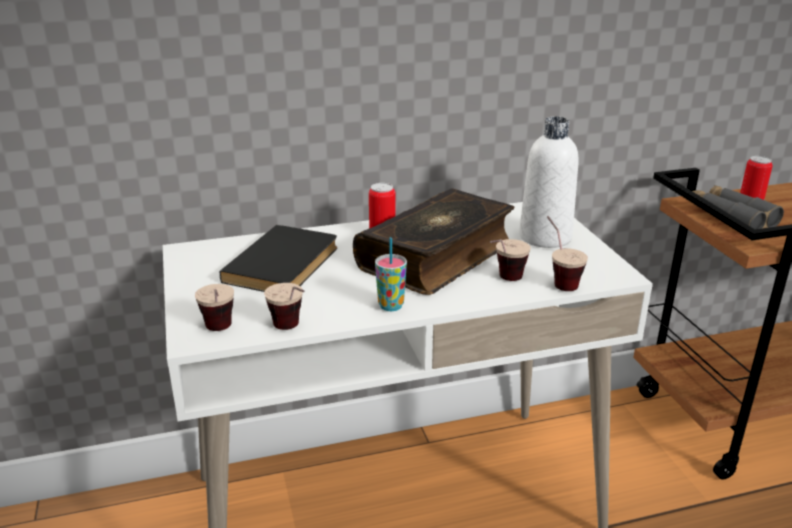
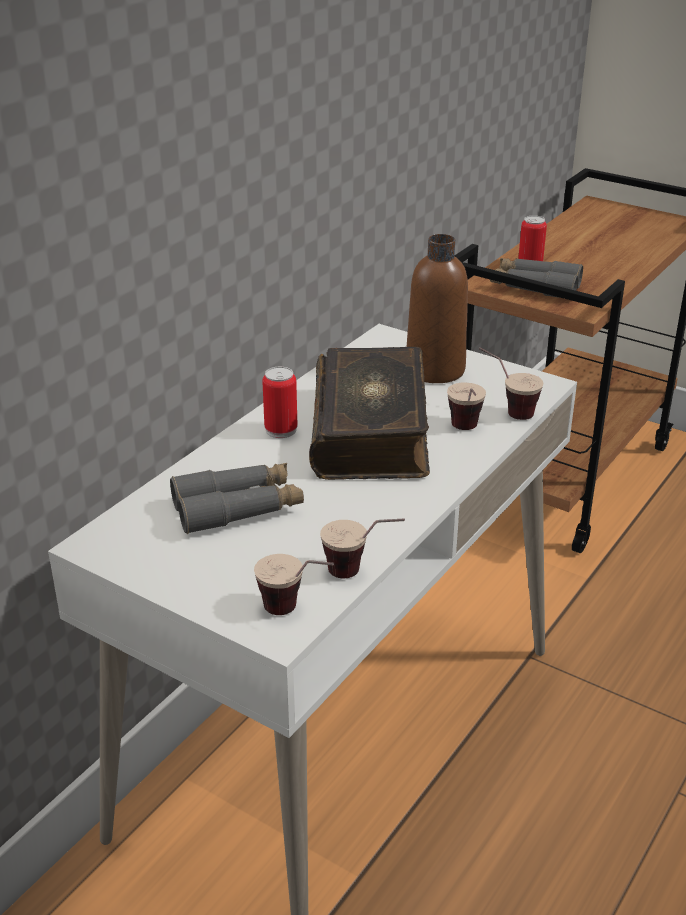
camera: 40 degrees left, 5 degrees up
black book [220,225,337,292] -> grey binoculars [170,463,304,534]
cup [375,237,407,311] -> none
white bottle [519,116,579,248] -> brown bottle [407,234,468,383]

